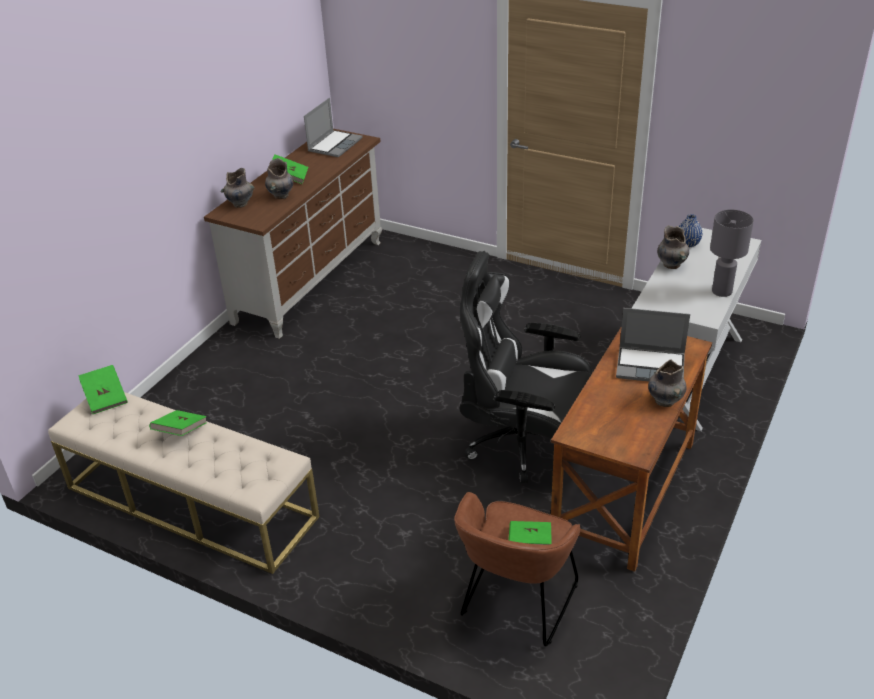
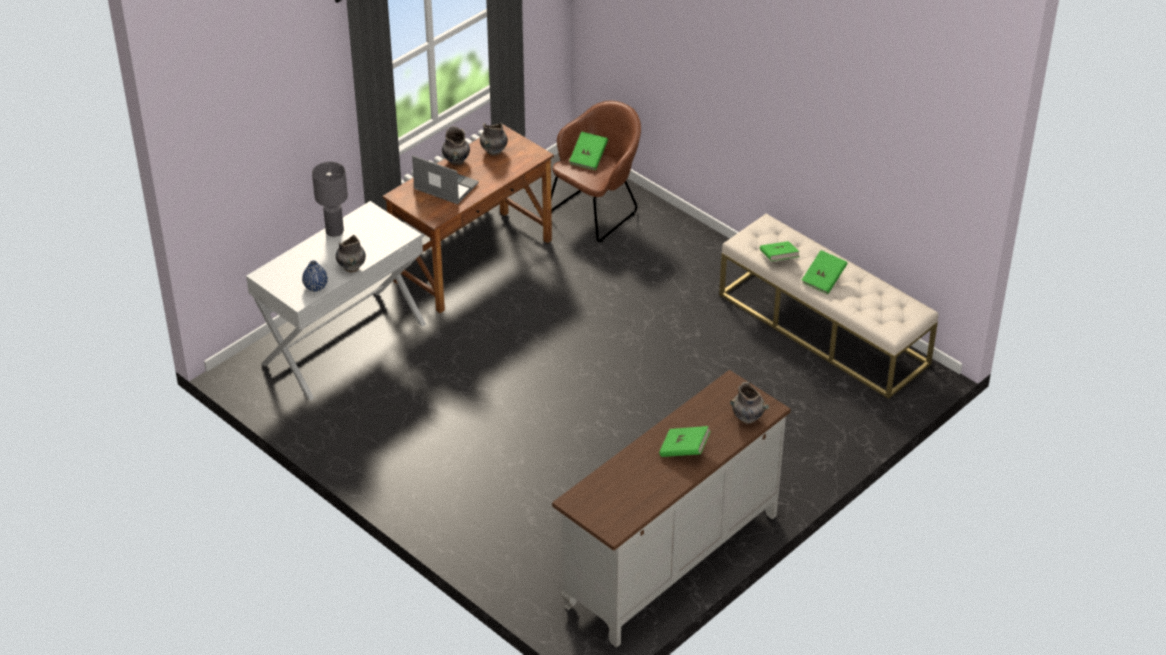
camera: 165 degrees left, 5 degrees up
green book [78,365,128,414] -> green book moved to [760,241,800,261]
grey vase [265,158,293,199] -> grey vase moved to [480,123,508,156]
laptop [304,98,362,157] -> none
black office chair [459,251,593,484] -> none

